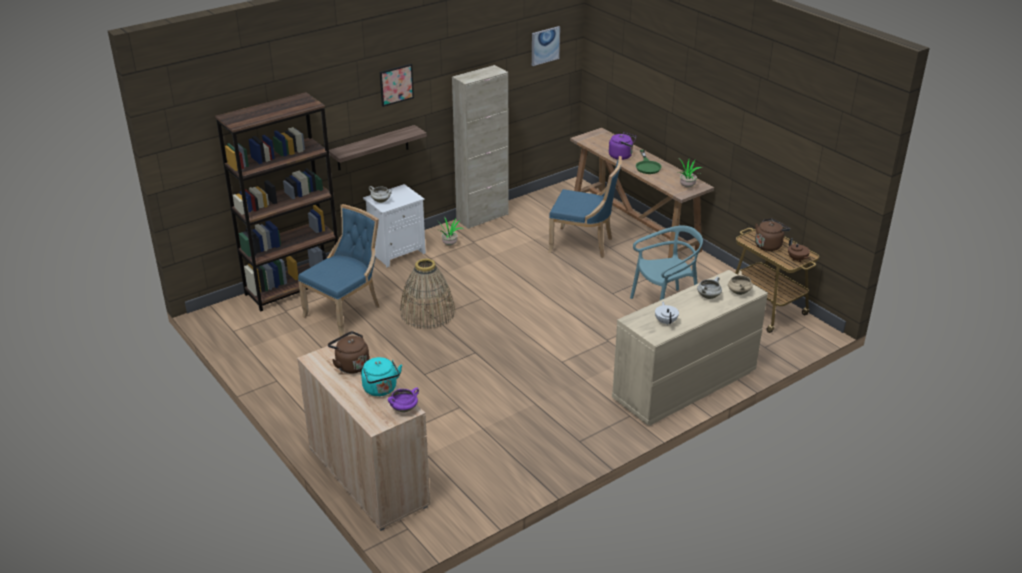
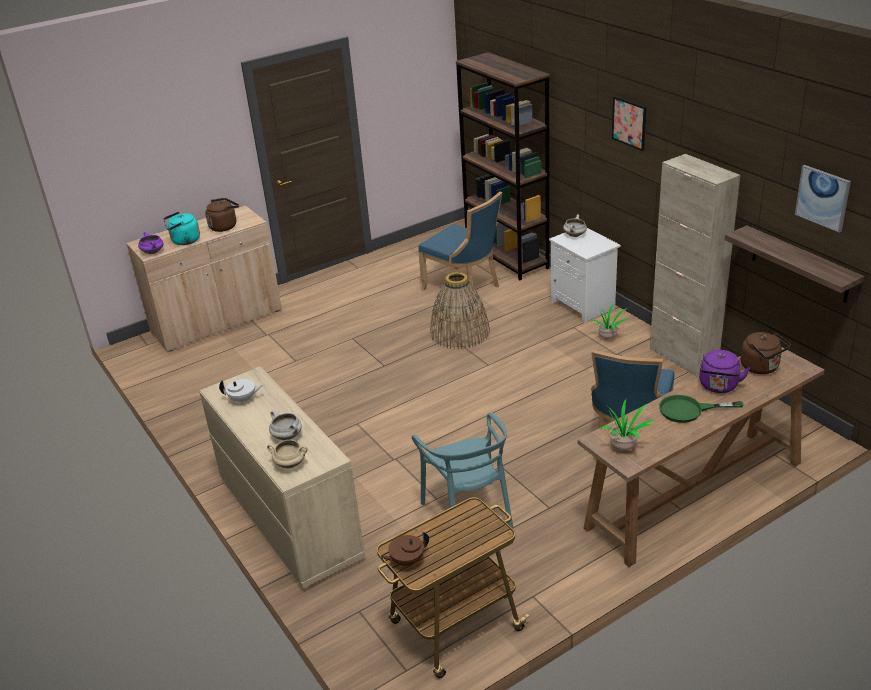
camera: 95 degrees right, 0 degrees up
shelf [329,125,427,170] -> shelf moved to [725,225,864,303]
brown kettle [755,218,790,251] -> brown kettle moved to [740,332,791,374]

